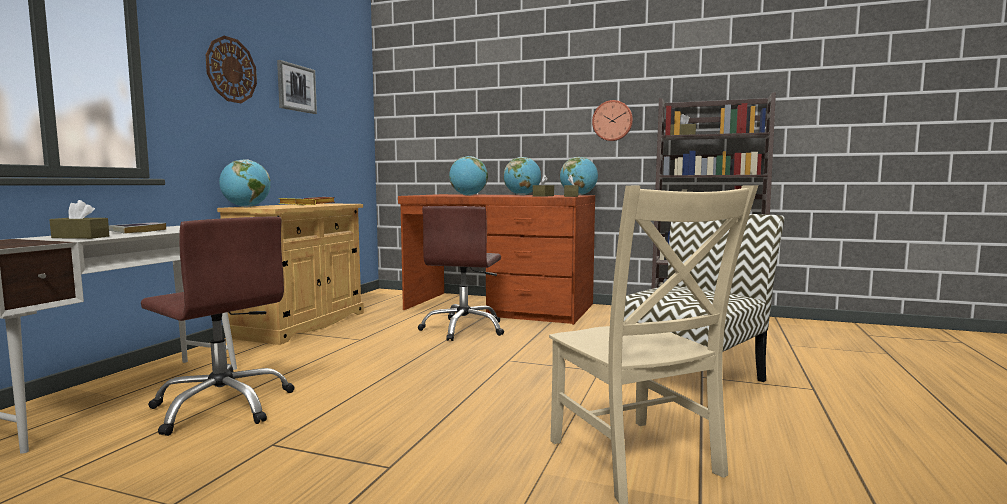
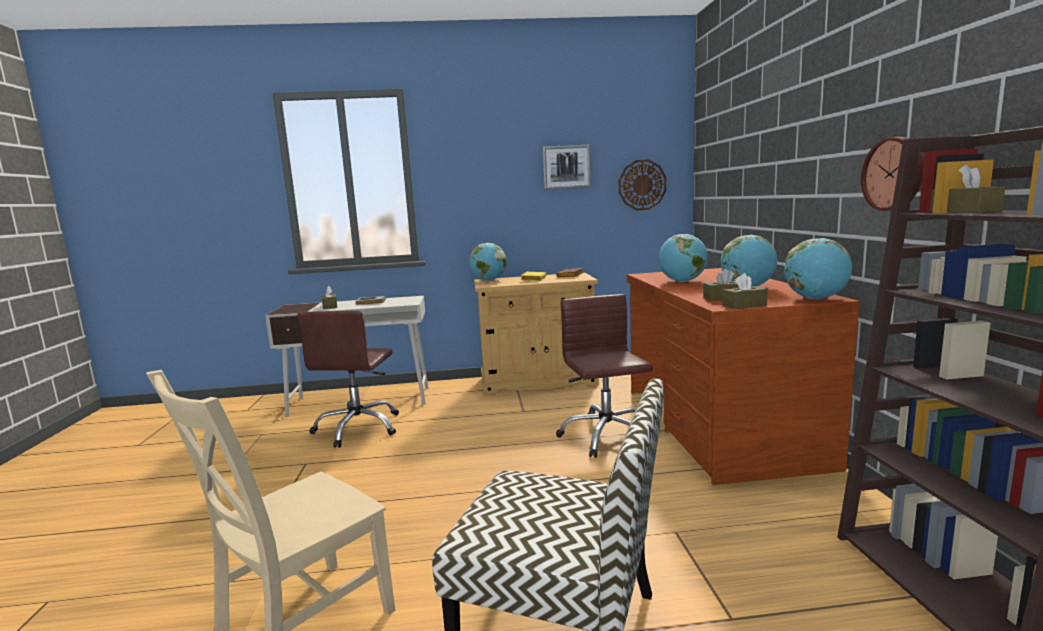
camera: 65 degrees right, 5 degrees up
wall clock [206,36,257,103] -> wall clock moved to [619,160,667,210]
brown office chair [418,206,504,341] -> brown office chair turned 90 degrees clockwise [556,294,653,458]

